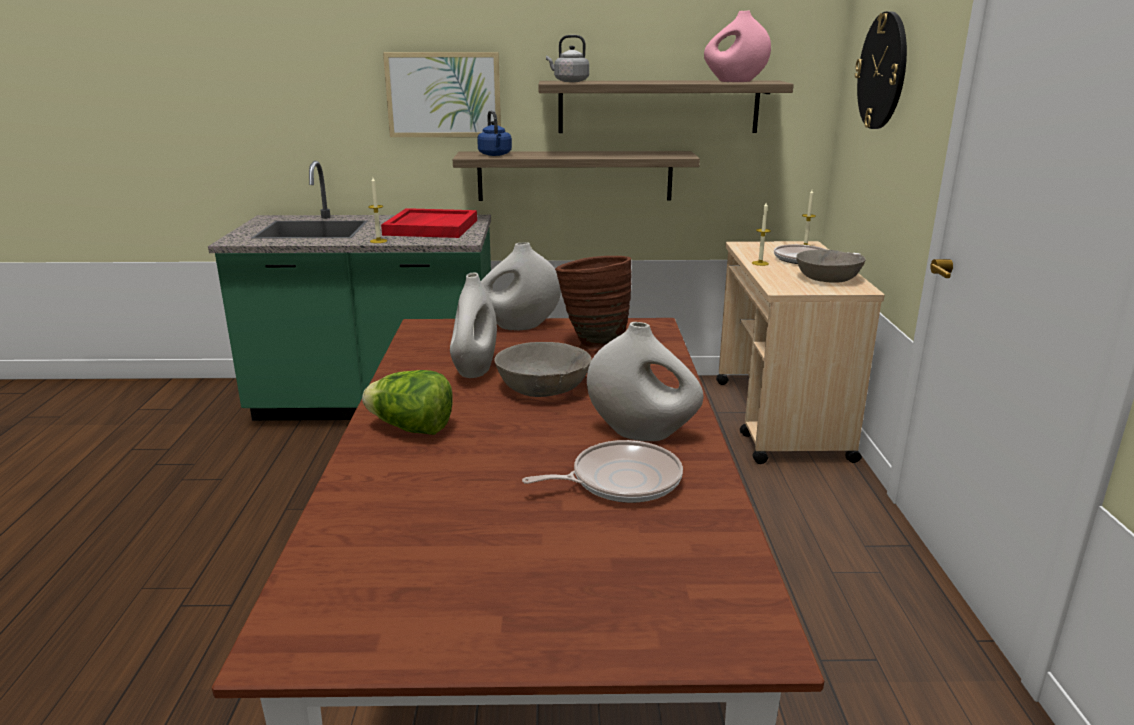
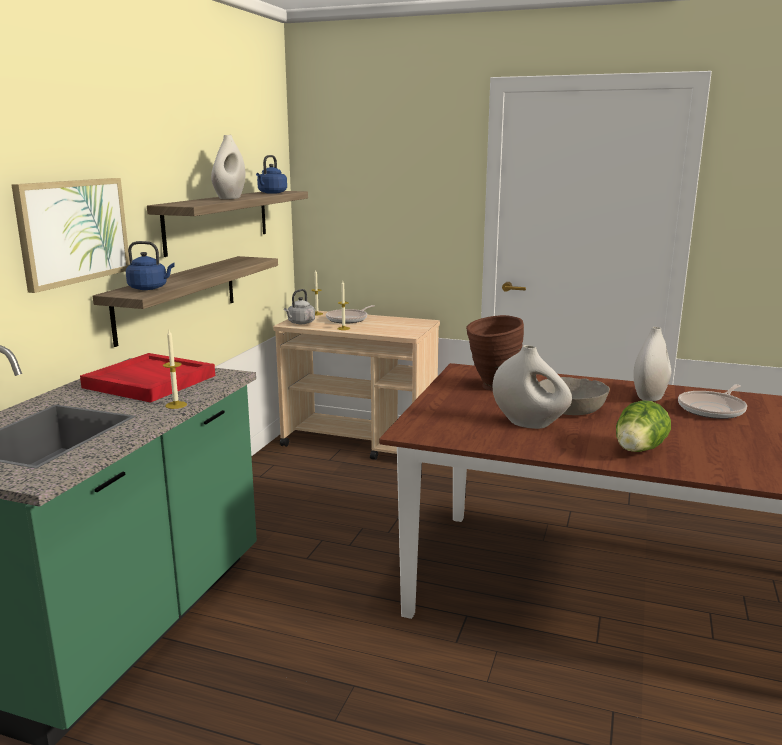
camera: 70 degrees left, 5 degrees down
white vase [481,242,561,330] -> white vase moved to [211,135,246,199]
frying pan [522,440,683,503] -> frying pan turned 135 degrees counterclockwise [678,384,747,419]
grey kettle [546,35,589,82] -> grey kettle moved to [284,289,315,324]
pink vase [704,10,771,82] -> blue kettle [256,155,287,194]
grey bowl [796,250,866,283] -> none
wall clock [855,11,907,129] -> none

